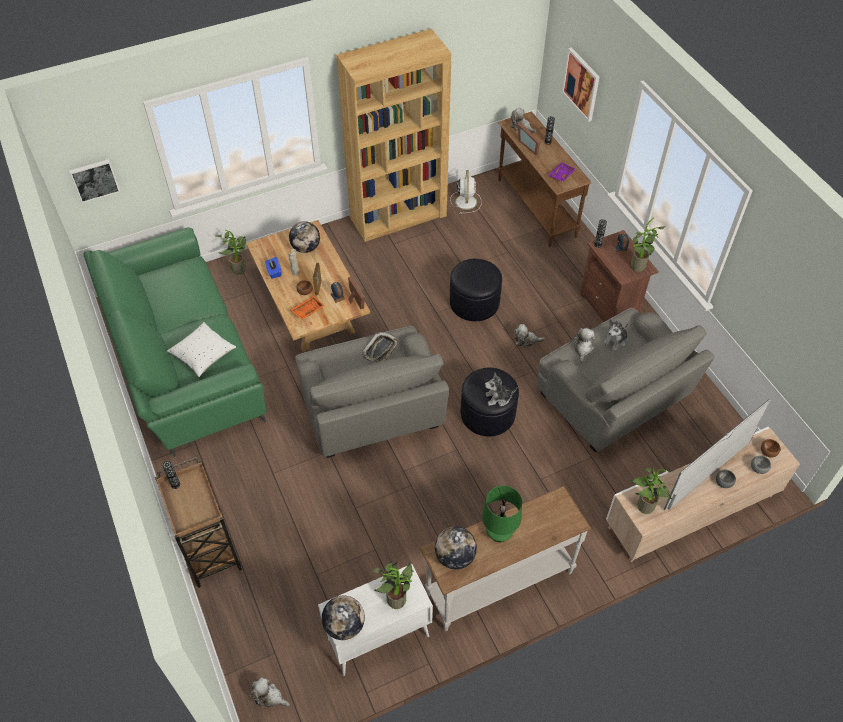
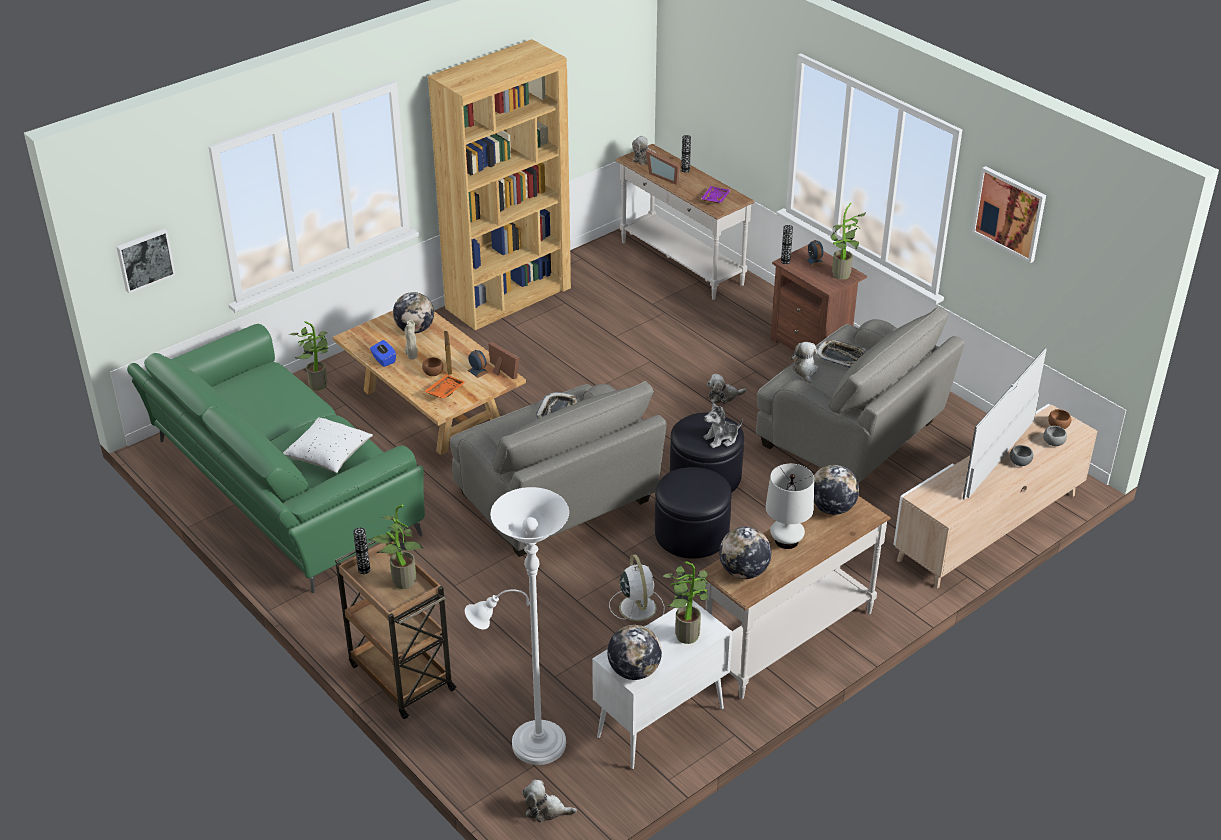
camera: 15 degrees left, 15 degrees down
white fan [450,170,482,214] -> white fan moved to [609,555,665,627]
black ottoman [450,259,502,321] -> black ottoman moved to [655,467,732,559]
green table lamp [482,486,522,542] -> white table lamp [766,464,814,549]
brown console table [498,111,591,247] -> white console table [615,144,754,300]
picture [562,47,599,122] -> picture moved to [972,166,1046,263]
plush toy [603,319,628,351] -> tray [817,339,866,368]
potted plant [630,468,672,514] -> potted plant moved to [368,505,423,589]
none -> white floor lamp [465,487,569,765]
none -> globe [814,465,859,515]

